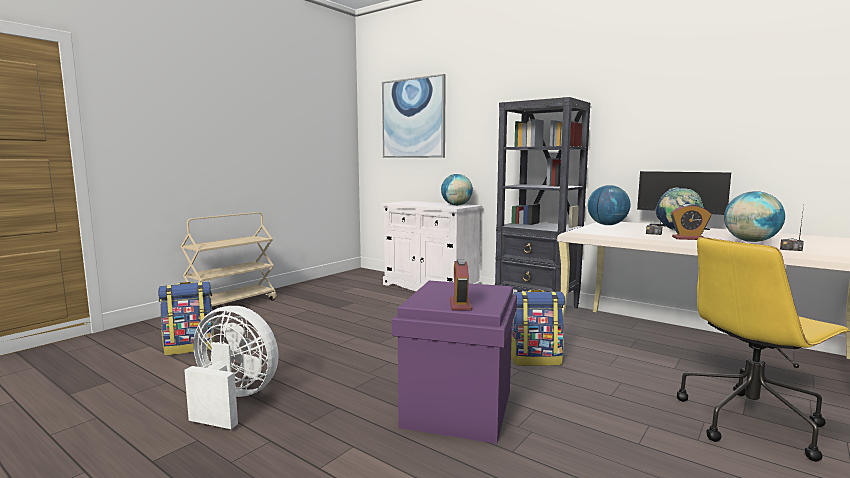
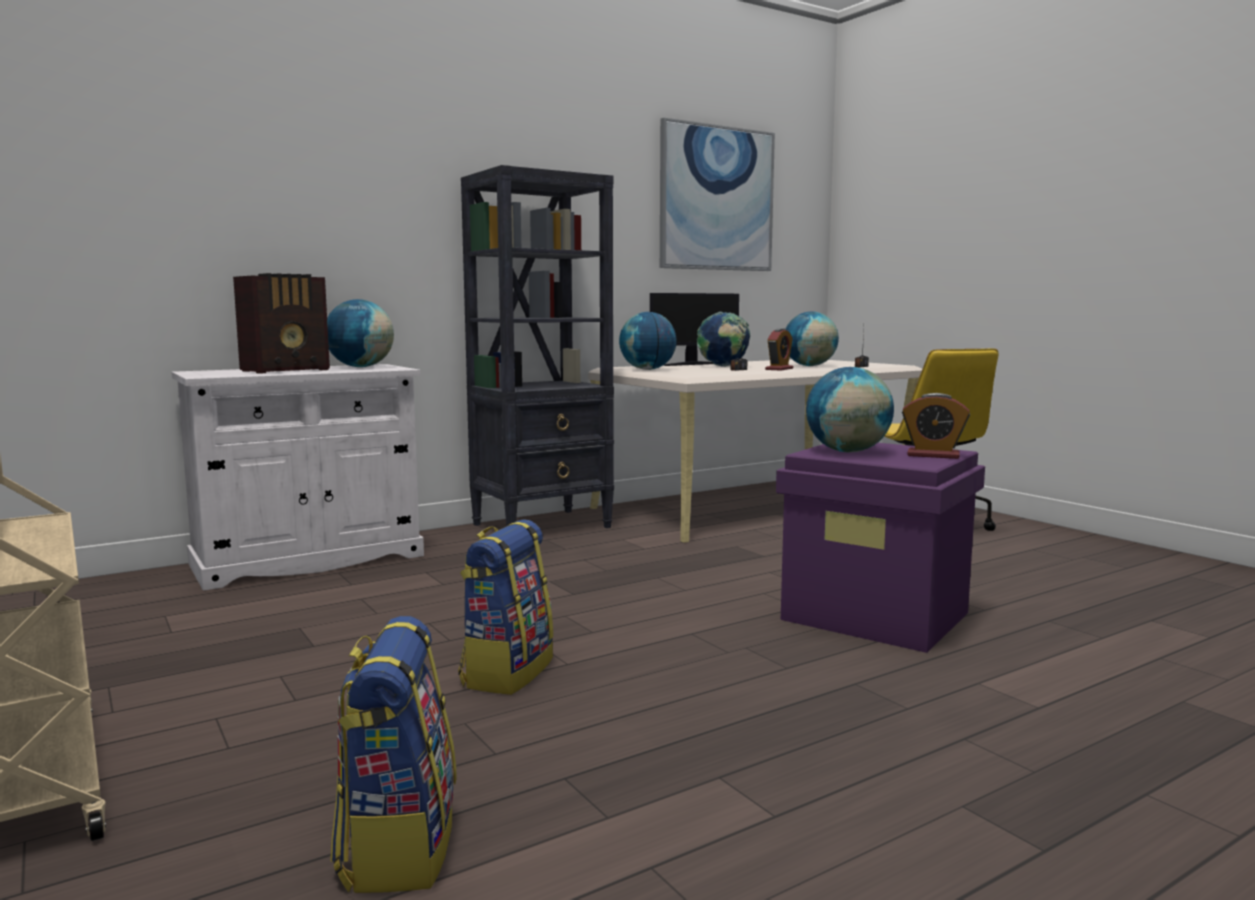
camera: 70 degrees left, 0 degrees up
white fan [184,306,278,429] -> none
picture [382,74,446,158] -> picture moved to [660,118,775,271]
backpack [511,290,565,366] -> backpack moved to [458,519,553,695]
none -> radio [233,273,330,374]
none -> globe [806,367,894,452]

